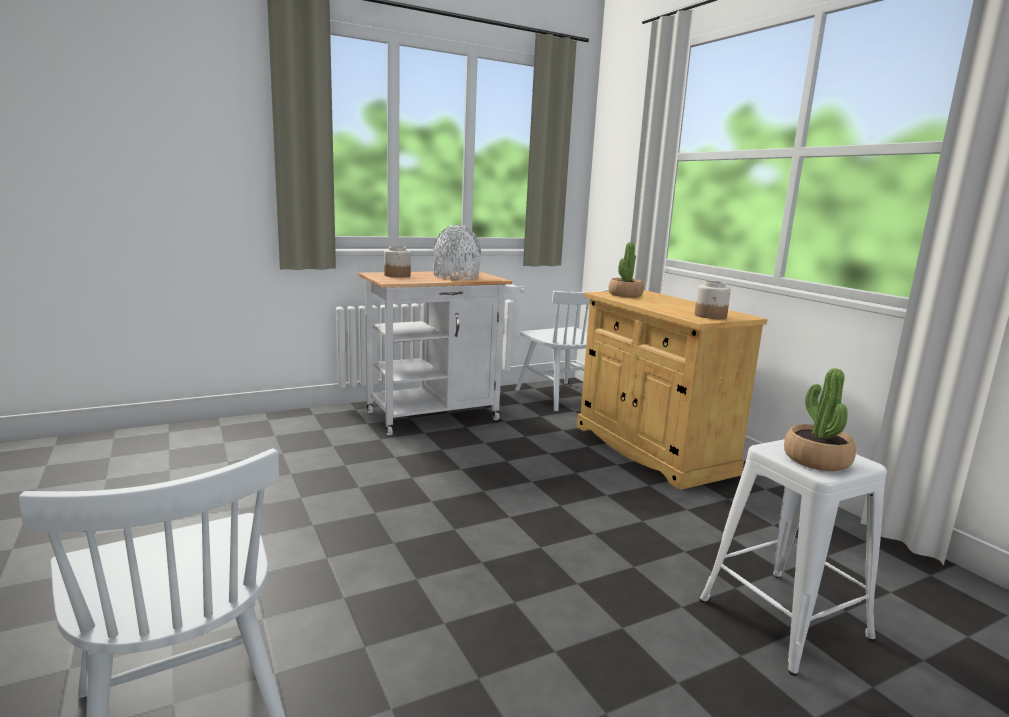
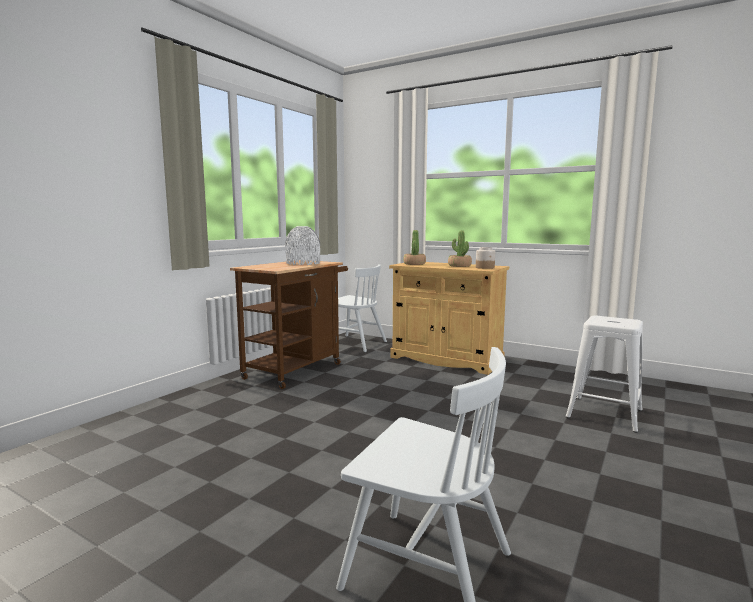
camera: 30 degrees left, 5 degrees down
white cart [358,271,526,436] -> brown cart [230,260,348,389]
jar [384,246,411,278] -> none
potted plant [784,368,856,471] -> potted plant moved to [448,230,472,267]

